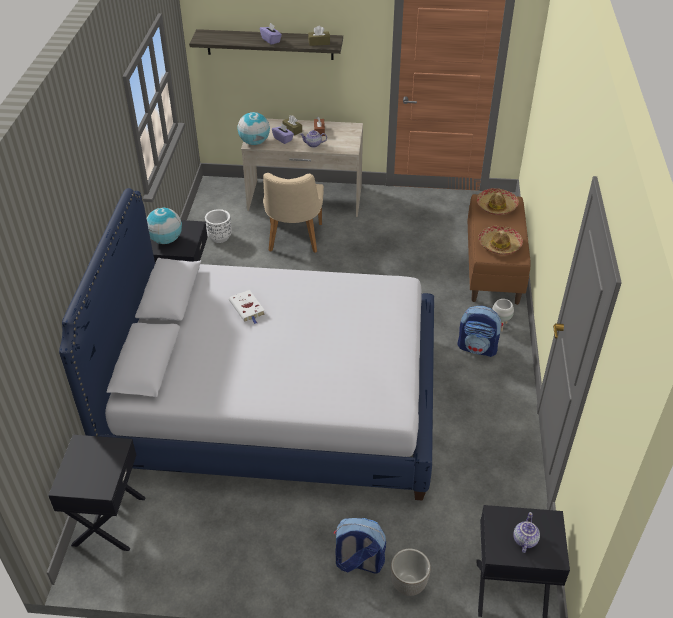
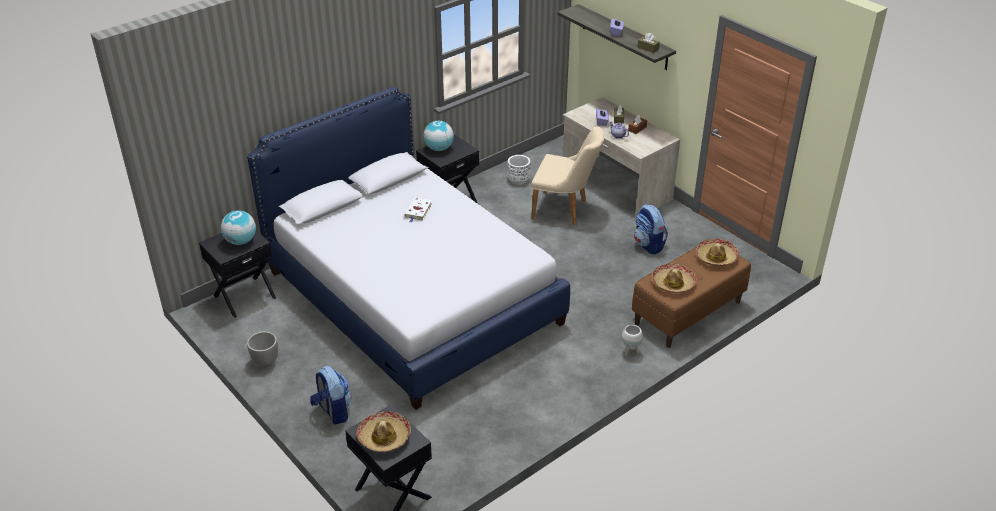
camera: 45 degrees right, 5 degrees down
globe [237,112,270,145] -> globe moved to [221,210,256,245]
beige chair [263,173,324,253] -> beige chair turned 120 degrees counterclockwise [531,126,605,225]
planter [391,549,431,596] -> planter moved to [247,331,278,366]
backpack [457,306,503,357] -> backpack moved to [634,204,668,255]
teapot [513,512,540,553] -> hat [356,411,411,452]

